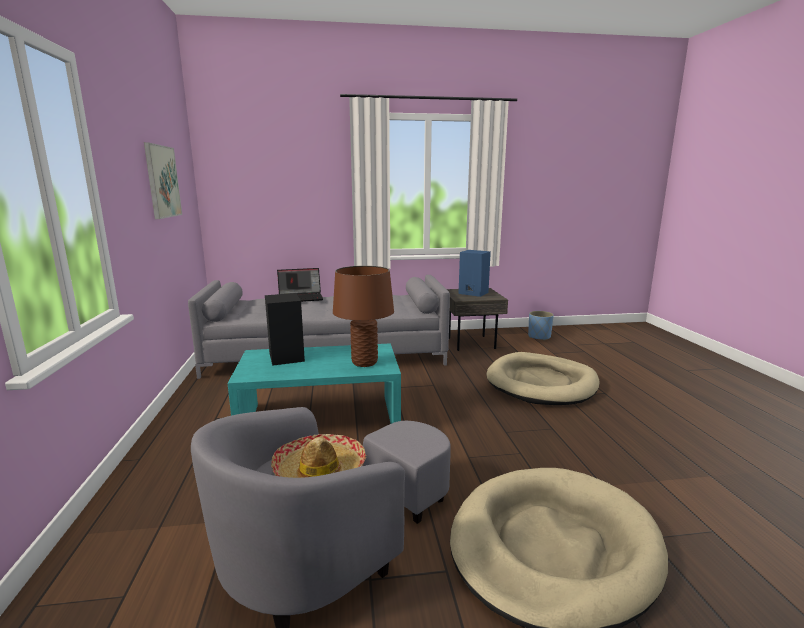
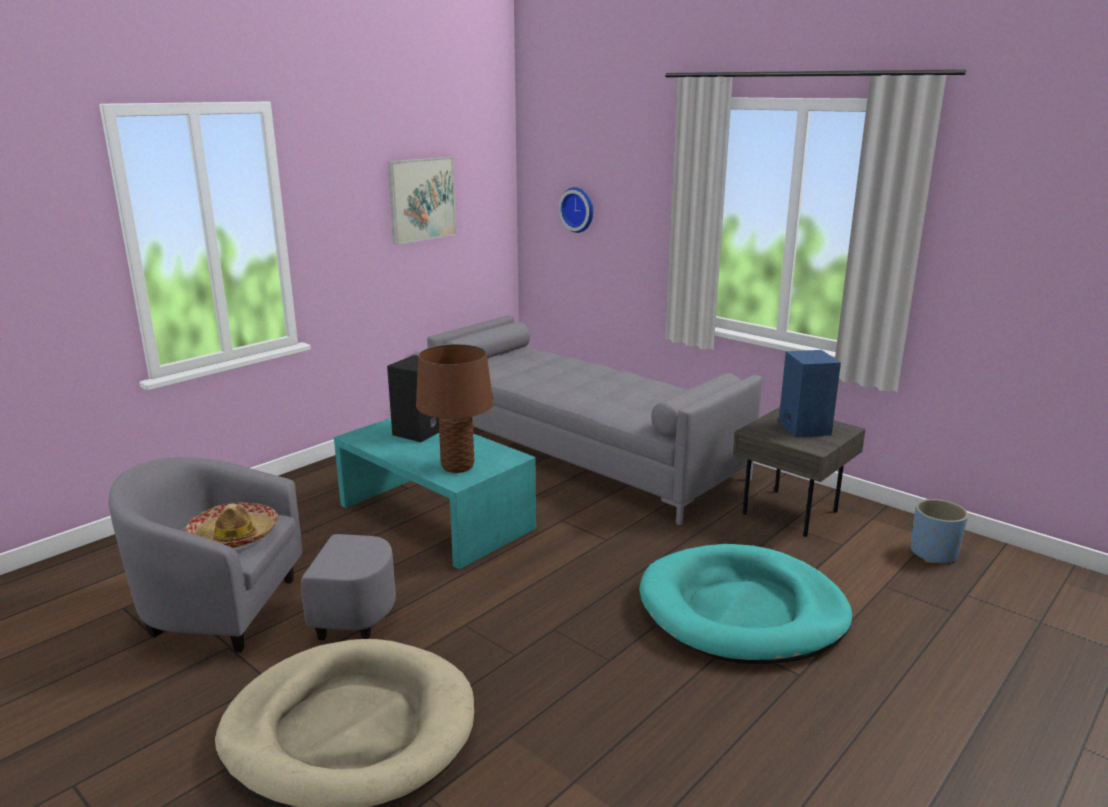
camera: 50 degrees right, 5 degrees up
laptop [277,268,323,302] -> none
beige dog bed [487,352,600,405] -> turquoise dog bed [639,544,852,664]
none -> wall clock [558,187,593,233]

